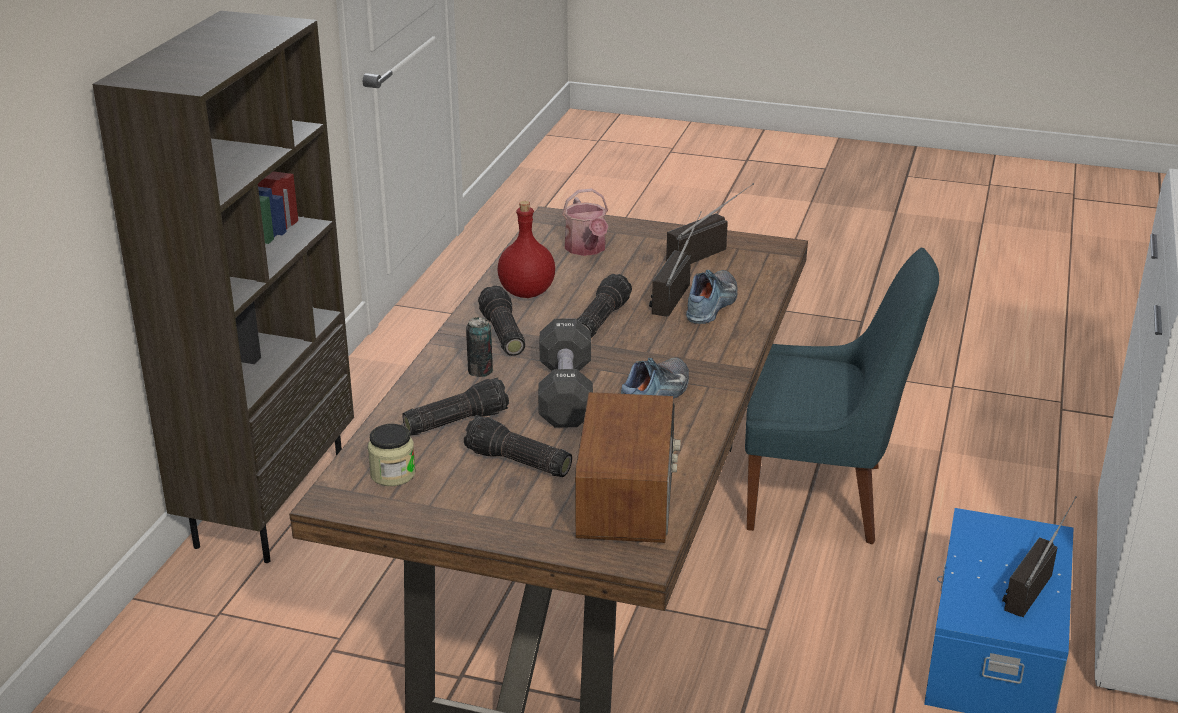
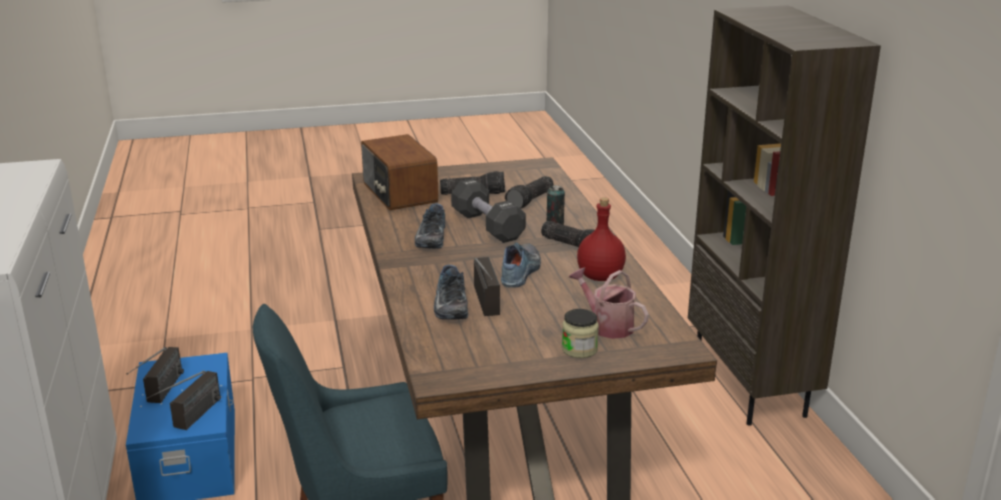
camera: 150 degrees right, 5 degrees down
jar [368,424,415,486] -> jar moved to [562,309,599,358]
flashlight [577,274,632,338] -> shoe [501,242,541,288]
radio [666,183,754,264] -> radio moved to [146,371,221,430]

